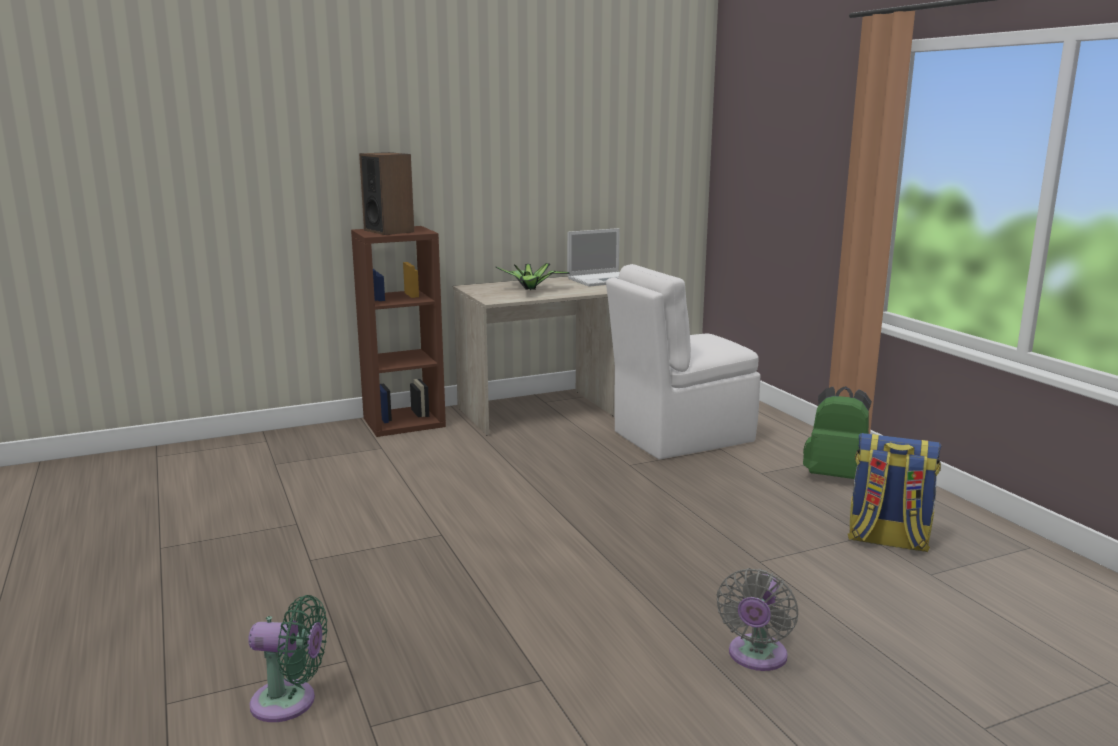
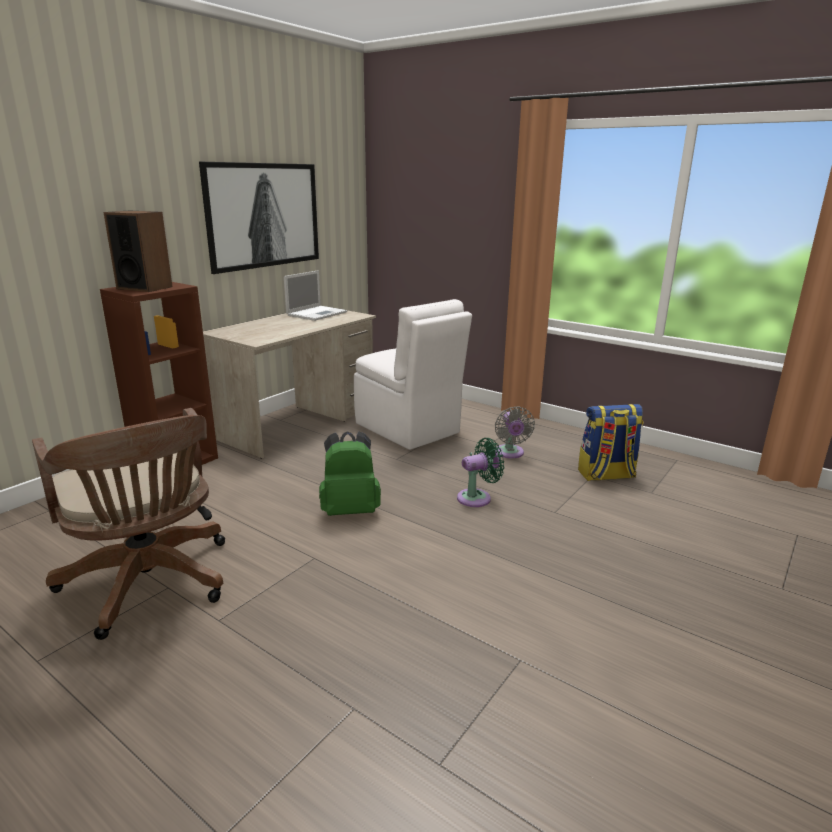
camera: 30 degrees left, 5 degrees up
green fan [249,595,327,722] -> green fan moved to [457,438,504,507]
potted plant [495,263,570,290] -> none
white chair [606,264,760,460] -> white chair turned 75 degrees counterclockwise [354,299,472,450]
grey fan [716,568,798,671] -> grey fan moved to [495,406,535,458]
green backpack [803,386,872,479] -> green backpack moved to [319,431,381,516]
none -> brown office chair [32,408,225,640]
none -> picture [199,162,319,274]

